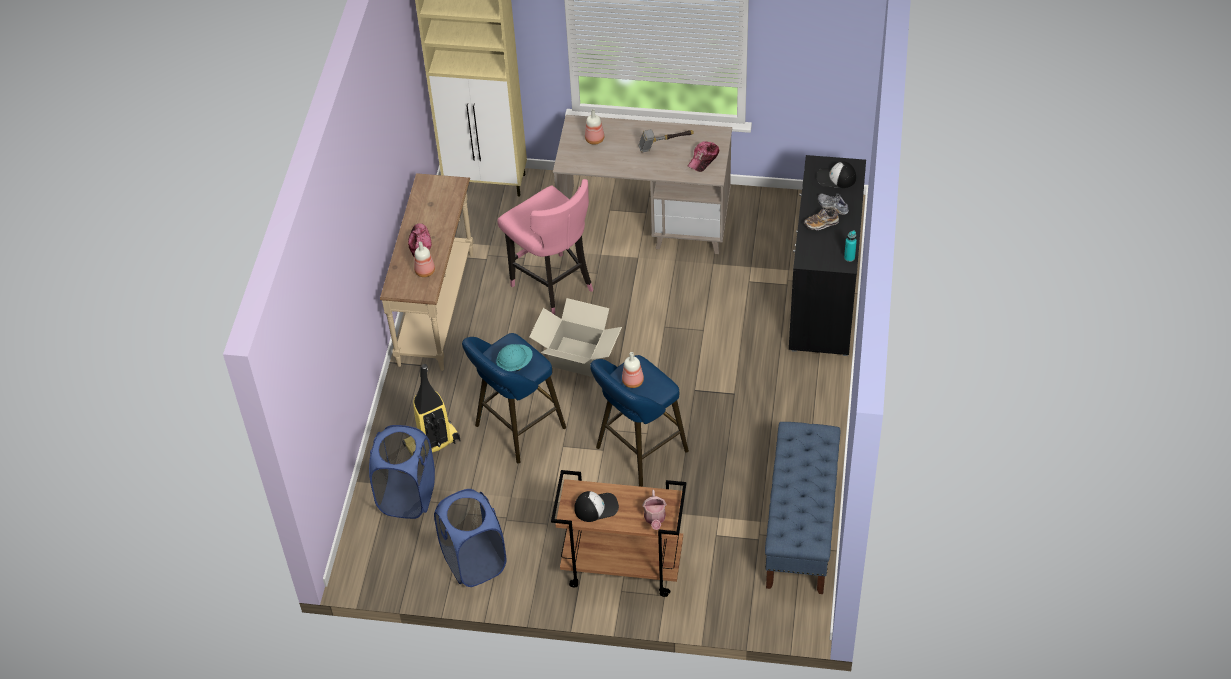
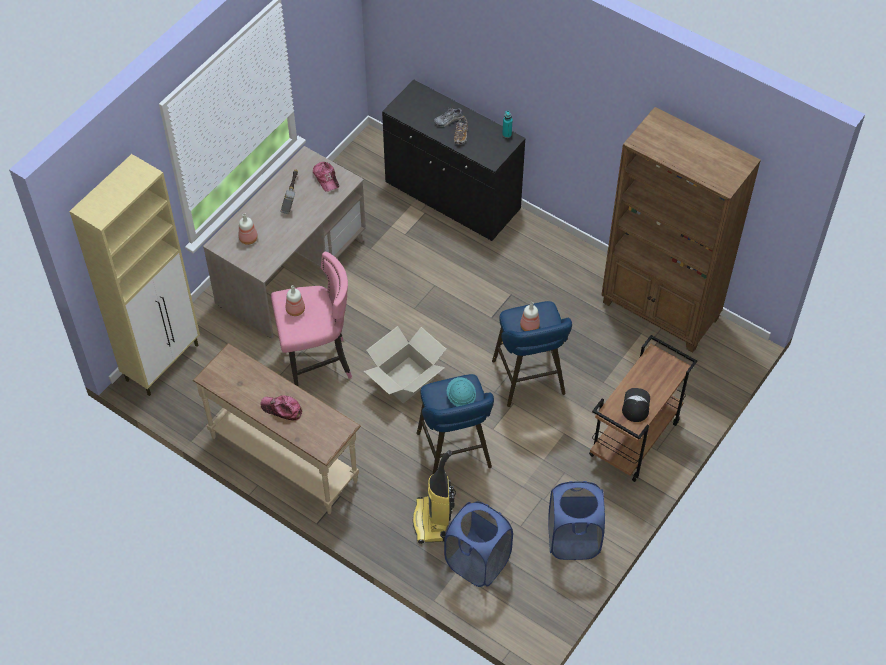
camera: 65 degrees left, 5 degrees up
bottle [414,242,435,277] -> bottle moved to [286,285,305,316]
watering can [642,490,667,530] -> none
blue bench [765,422,840,594] -> brown bookcase [601,107,761,353]
cap [817,162,856,188] -> none

